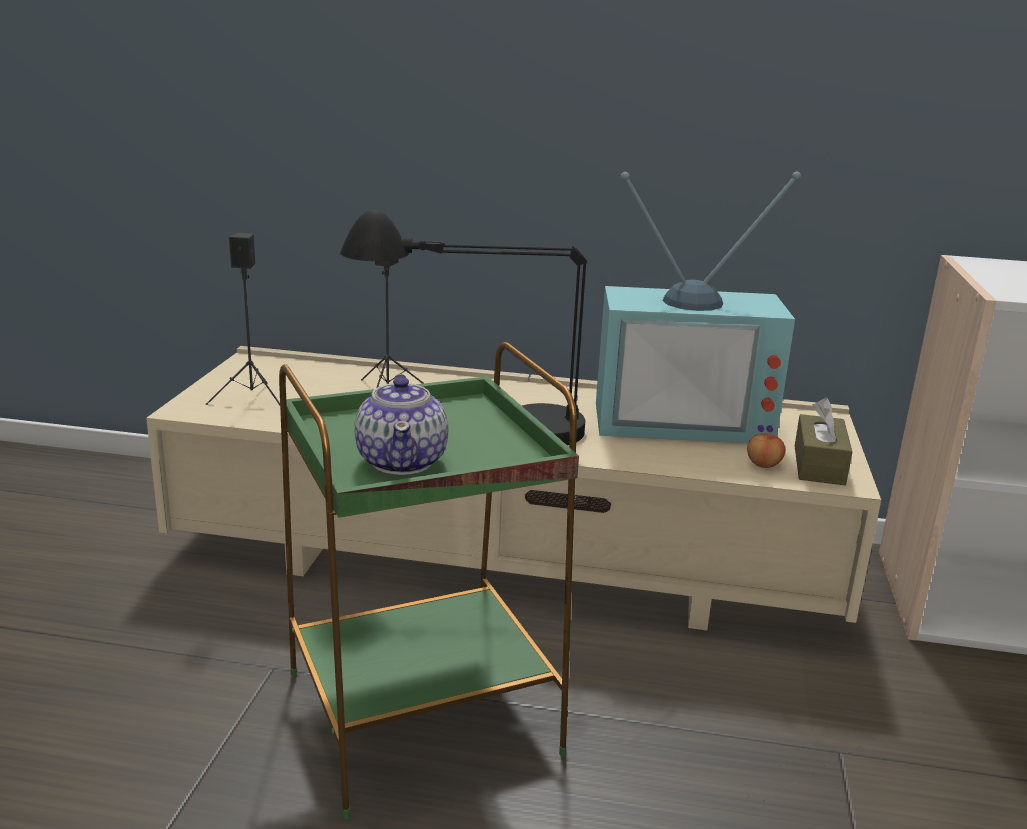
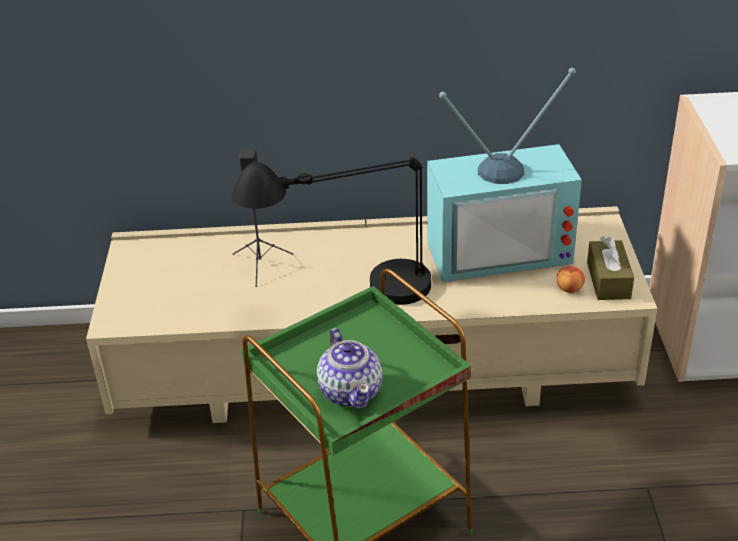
camera: 10 degrees left, 15 degrees up
black speaker [206,233,280,405] -> none

